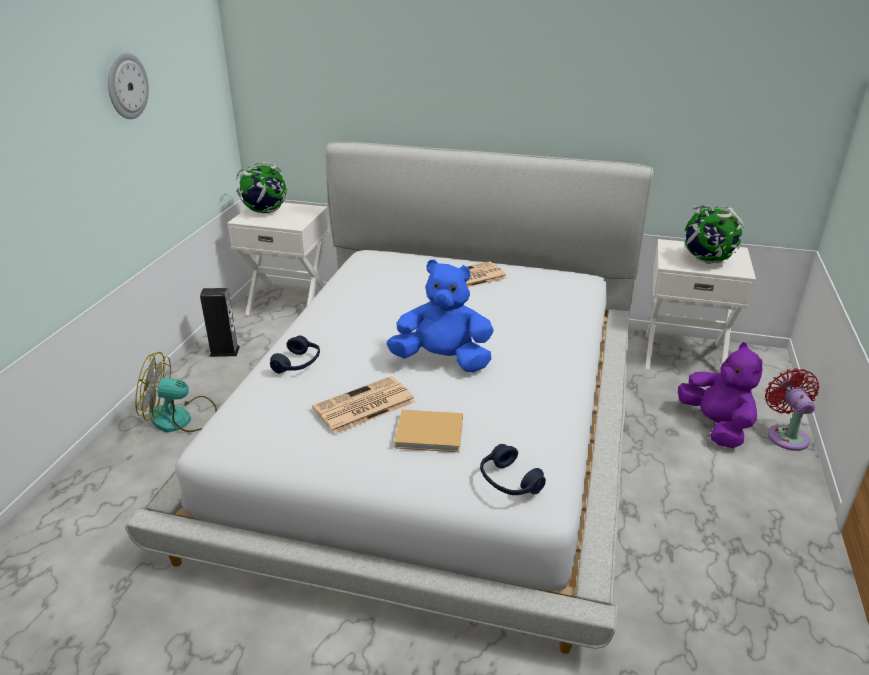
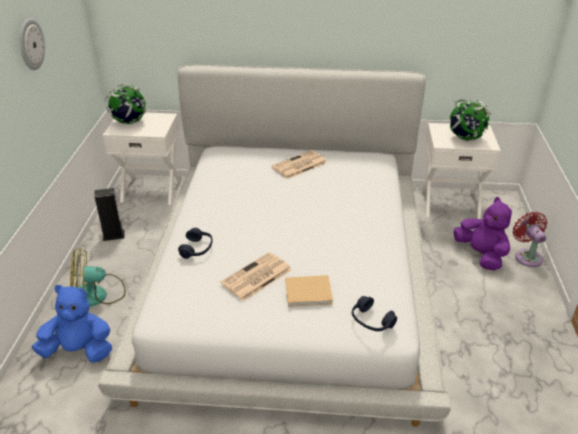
camera: 10 degrees left, 5 degrees up
blue plush toy [386,259,494,372] -> blue plush toy moved to [32,285,112,362]

